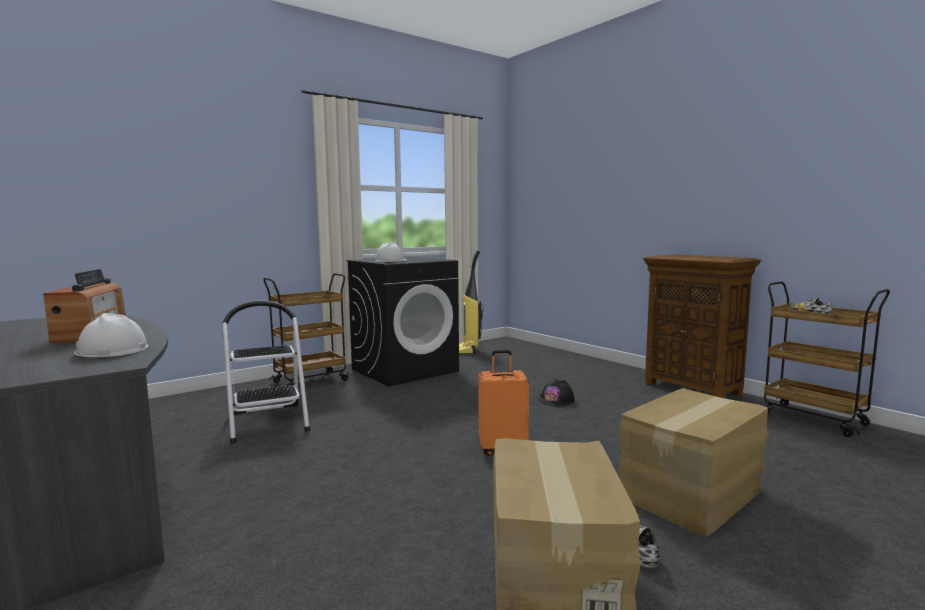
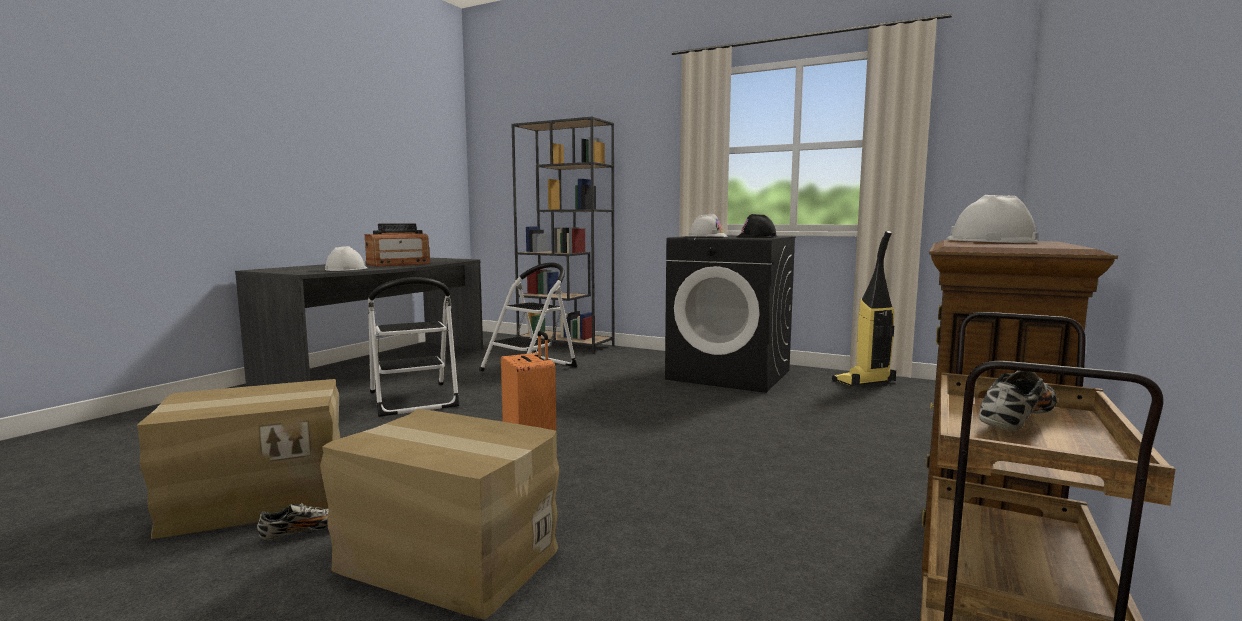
camera: 65 degrees right, 0 degrees up
brown cart [264,273,351,385] -> none
black hard hat [539,379,575,406] -> black hard hat moved to [736,214,778,237]
none -> step ladder [368,277,459,417]
none -> bookcase [512,117,614,354]
none -> white hard hat [946,195,1038,243]

